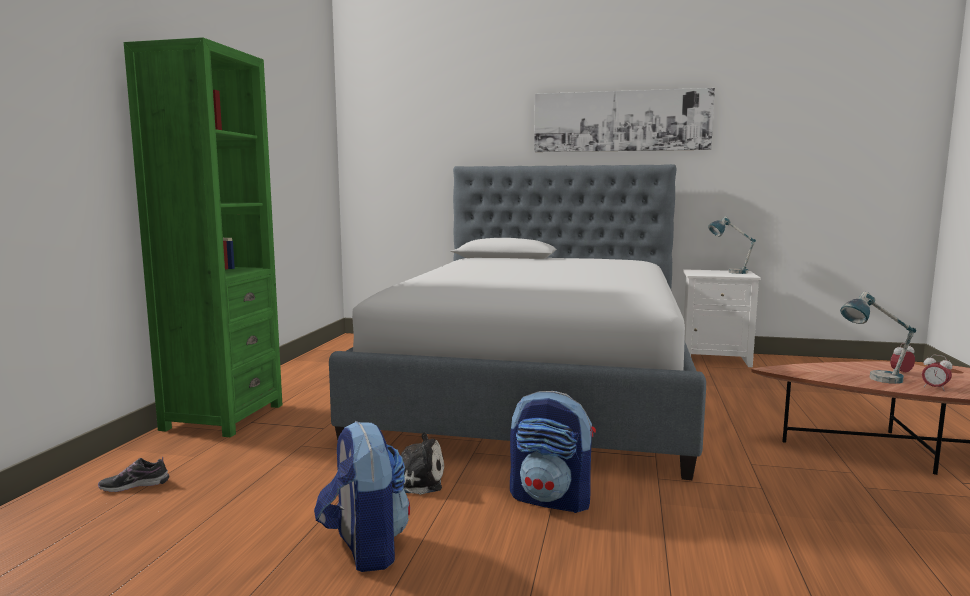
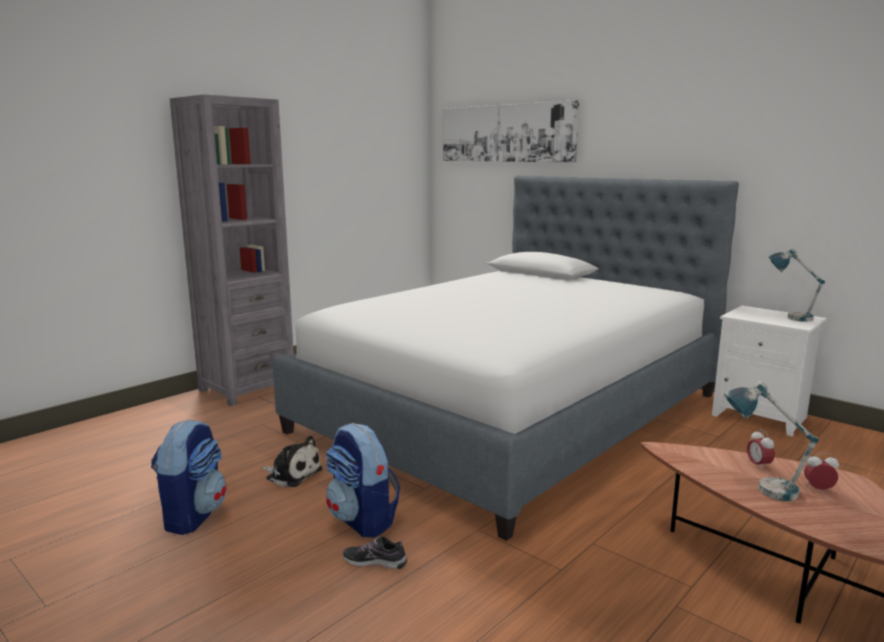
camera: 30 degrees right, 5 degrees up
shoe [98,457,169,492] -> shoe moved to [342,536,407,569]
green bookcase [124,37,282,437] -> grey bookcase [170,94,294,406]
picture [534,88,715,152] -> picture moved to [443,100,579,162]
alarm clock [922,355,952,391] -> alarm clock moved to [747,429,775,471]

